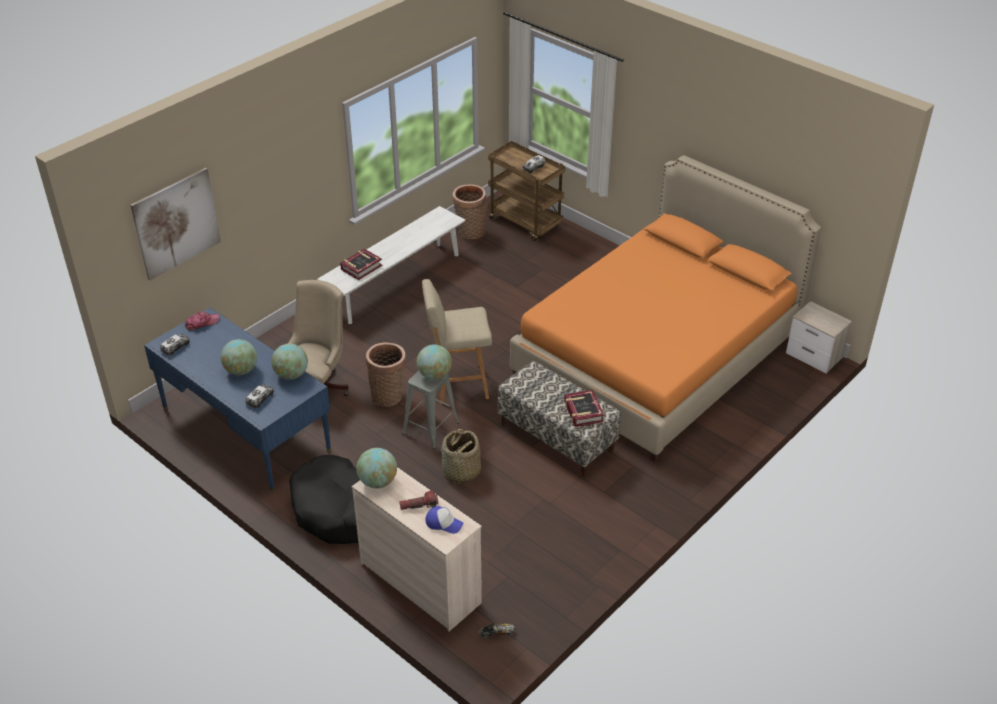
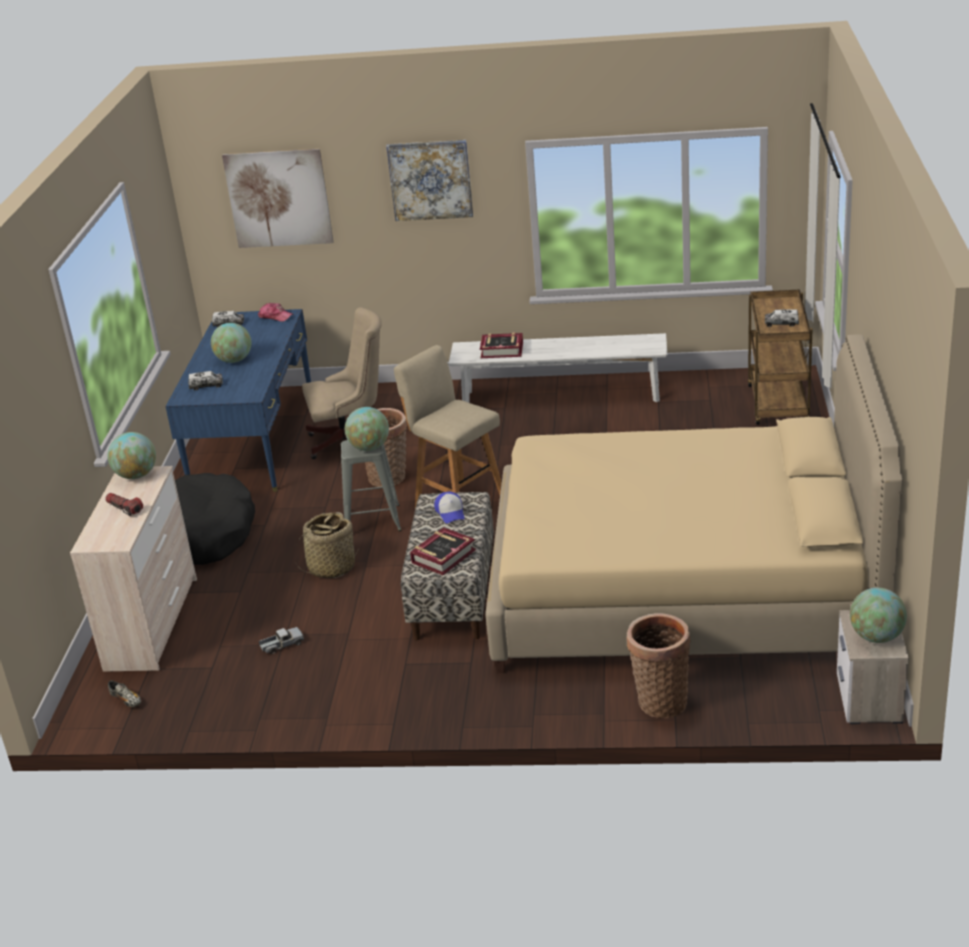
camera: 55 degrees right, 10 degrees down
globe [271,344,308,380] -> globe moved to [850,588,907,643]
cap [425,506,463,534] -> cap moved to [434,492,465,523]
basket [452,184,487,239] -> basket moved to [627,613,691,718]
orange bed [510,155,821,462] -> beige bed [485,334,903,673]
none -> toy truck [259,627,304,654]
none -> picture [386,140,473,221]

